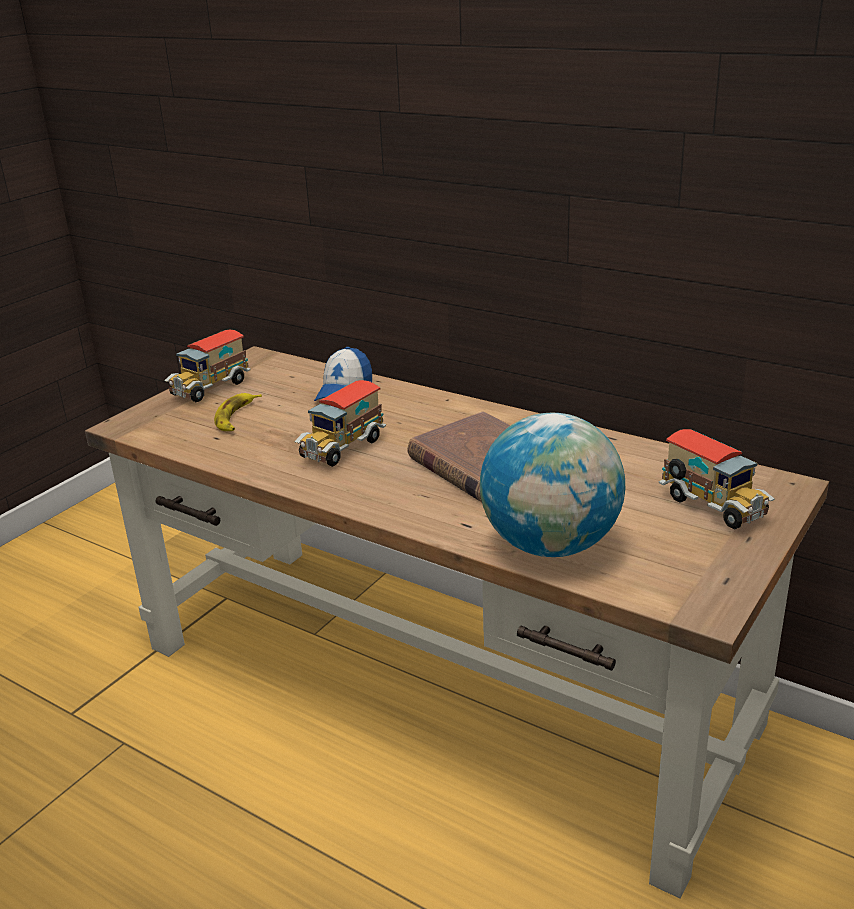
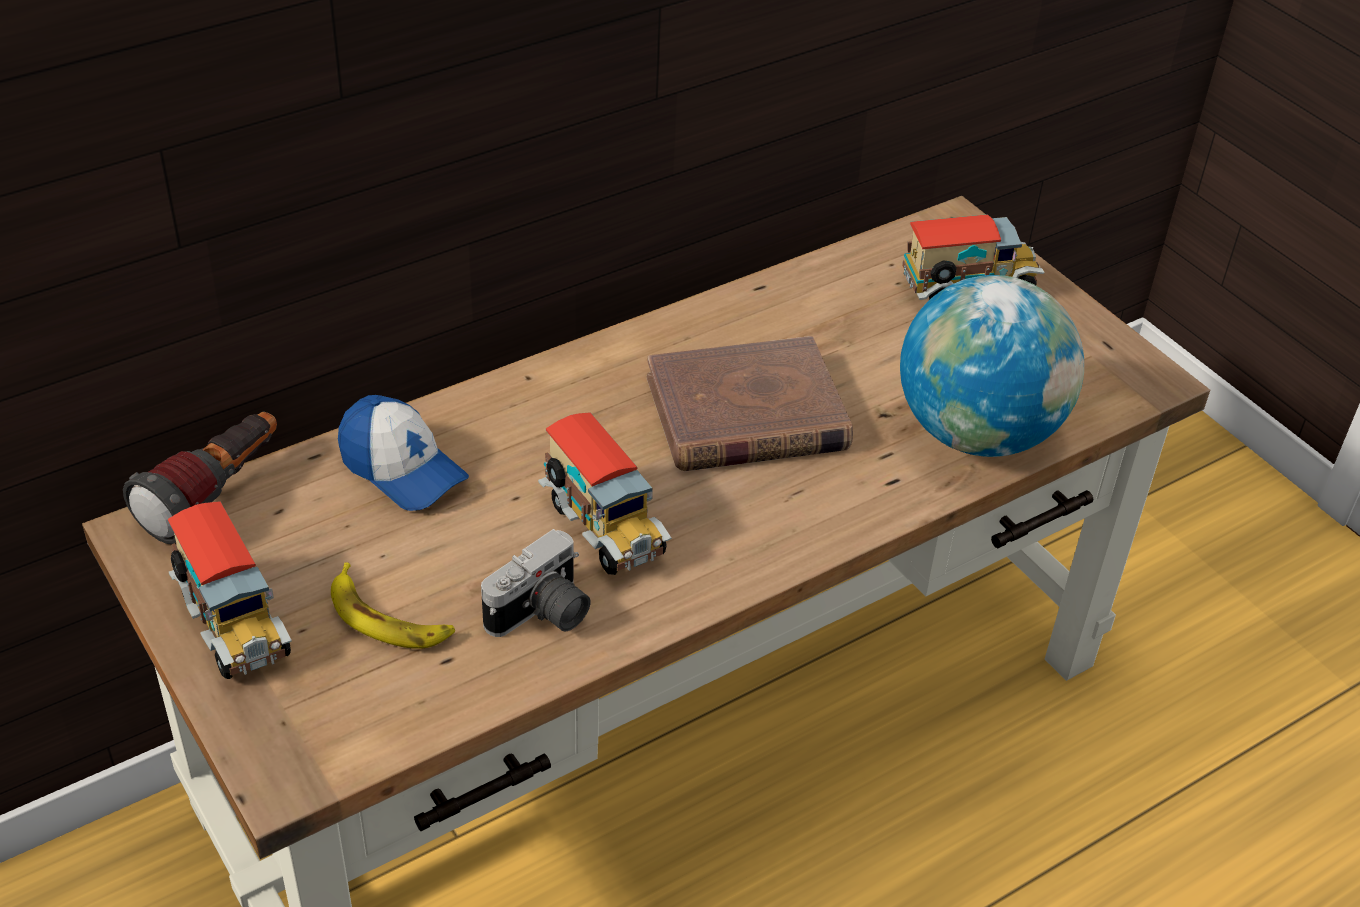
camera: 70 degrees left, 15 degrees up
none -> flashlight [123,412,277,544]
none -> camera [481,529,591,637]

